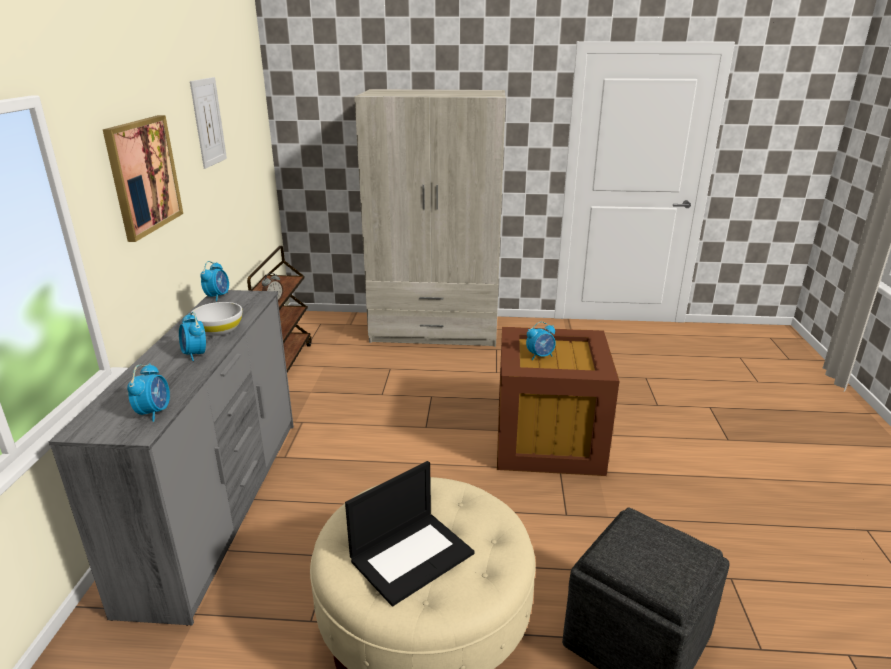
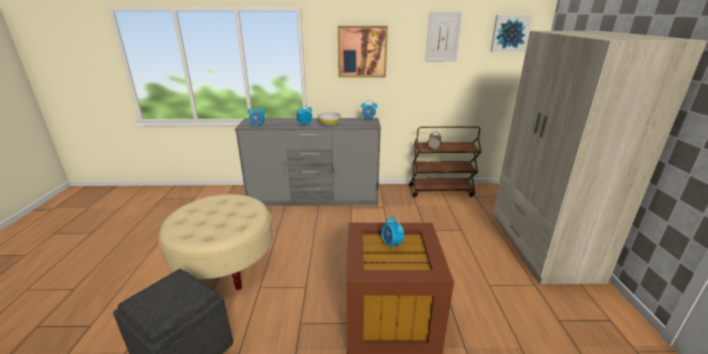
camera: 85 degrees right, 0 degrees up
laptop [345,461,475,607] -> none
none -> picture [491,15,532,52]

